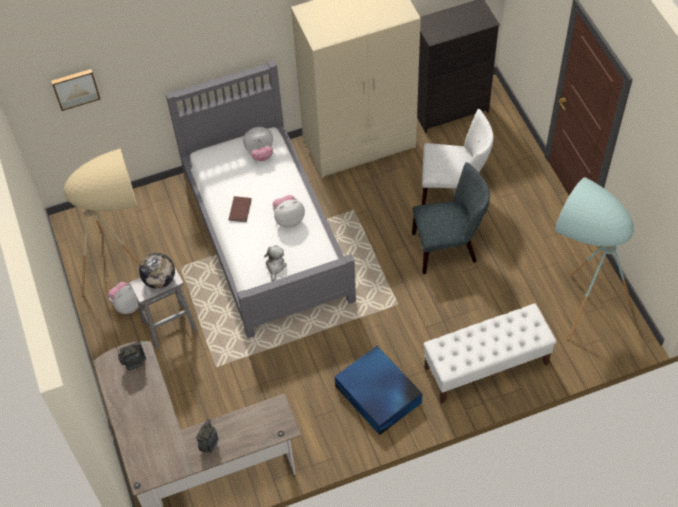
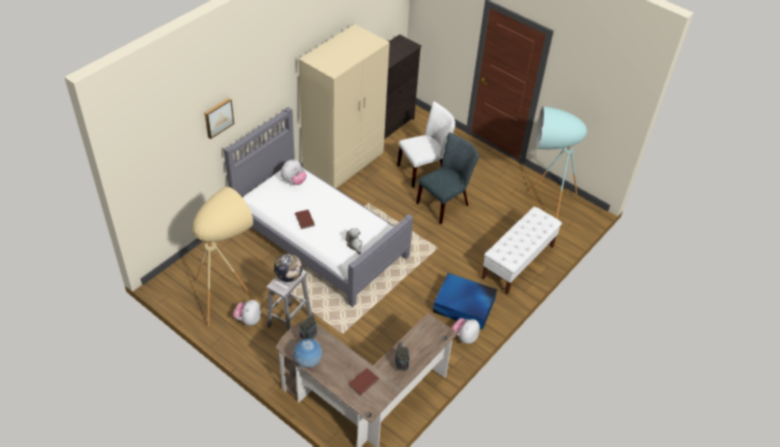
camera: 35 degrees left, 10 degrees down
picture [51,69,101,111] -> picture moved to [205,98,234,139]
plush toy [273,195,305,228] -> plush toy moved to [451,318,480,344]
none -> globe [293,339,322,368]
none -> brown book [348,368,379,395]

